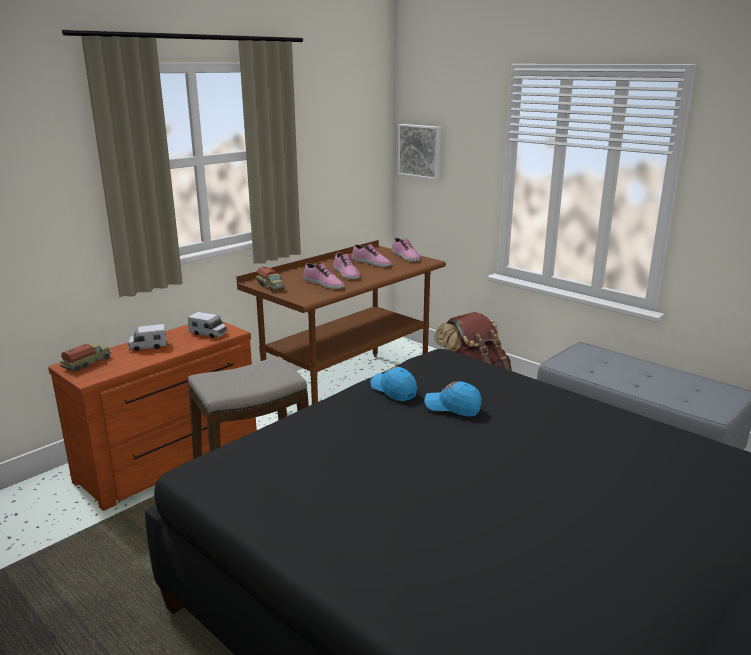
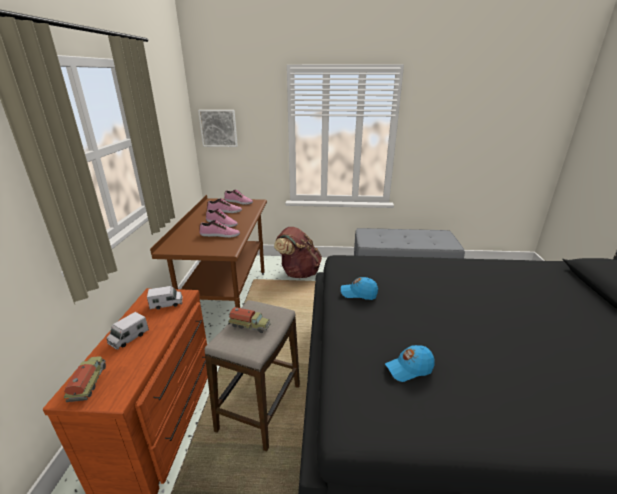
camera: 40 degrees left, 5 degrees up
toy truck [256,266,285,291] -> toy truck moved to [228,307,271,333]
blue cap [424,382,481,417] -> blue cap moved to [385,345,434,382]

